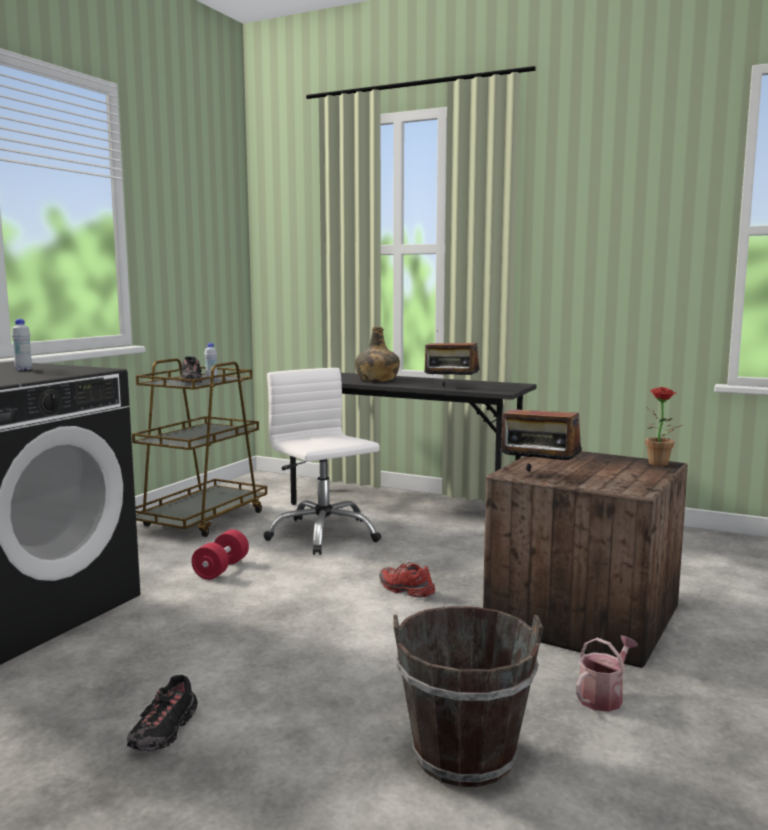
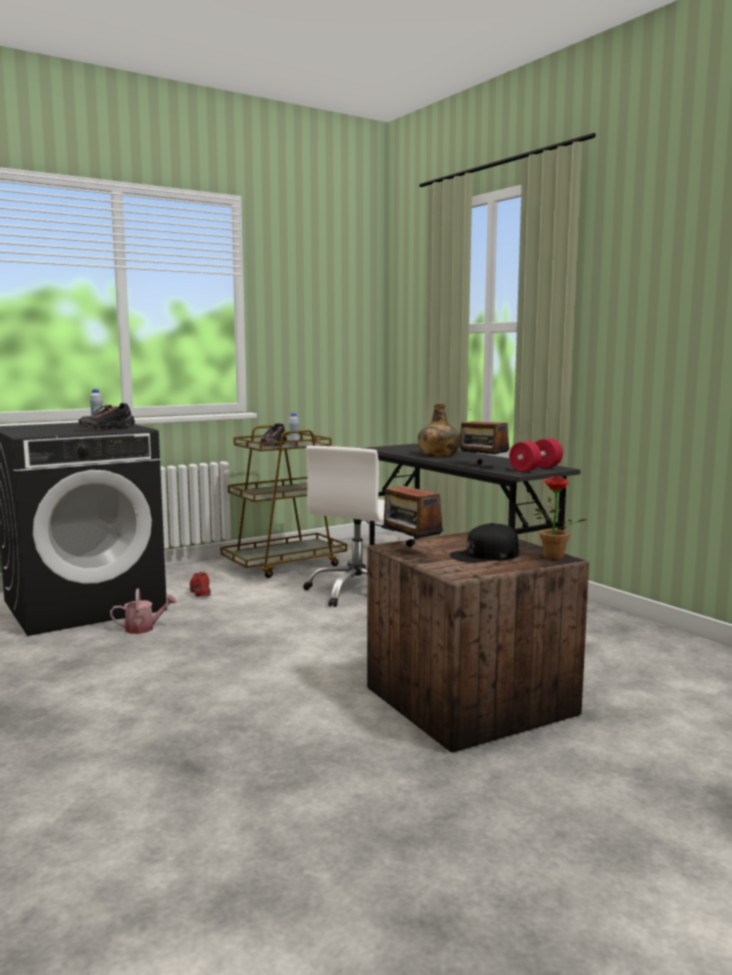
camera: 30 degrees right, 0 degrees up
black shoe [127,675,198,751] -> black shoe moved to [79,403,135,430]
red dumbbell [191,529,249,580] -> red dumbbell moved to [509,438,563,472]
white office chair [263,368,382,555] -> white office chair turned 150 degrees counterclockwise [303,446,395,607]
red shoe [379,562,435,597] -> red shoe moved to [190,571,211,597]
brown bucket [393,606,543,787] -> none
watering can [576,635,638,712] -> watering can moved to [110,589,177,634]
none -> black cap [450,523,519,563]

